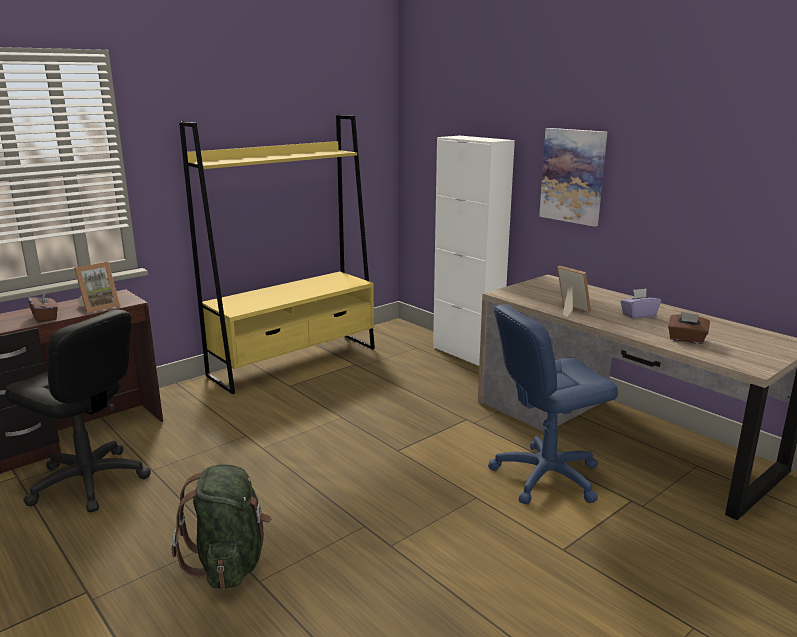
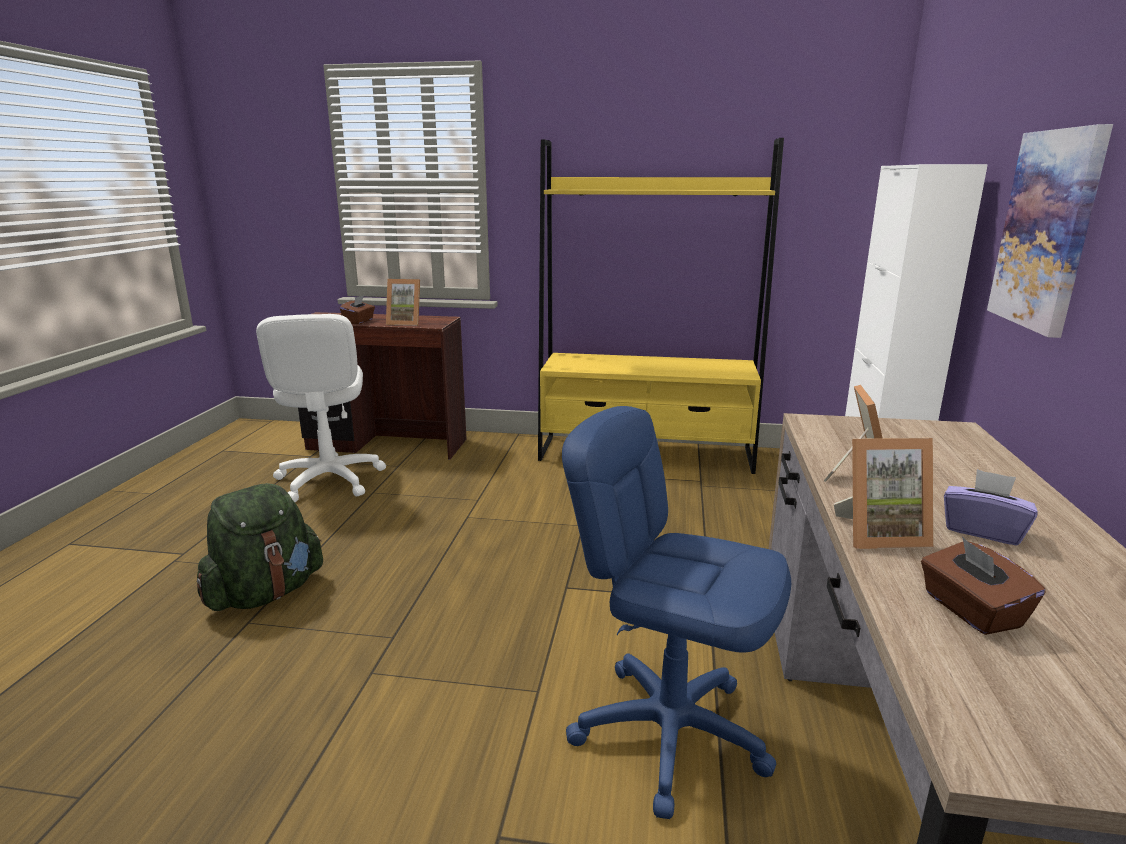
camera: 50 degrees right, 0 degrees up
black office chair [5,309,151,512] -> white office chair [256,314,386,502]
none -> picture frame [834,438,934,549]

